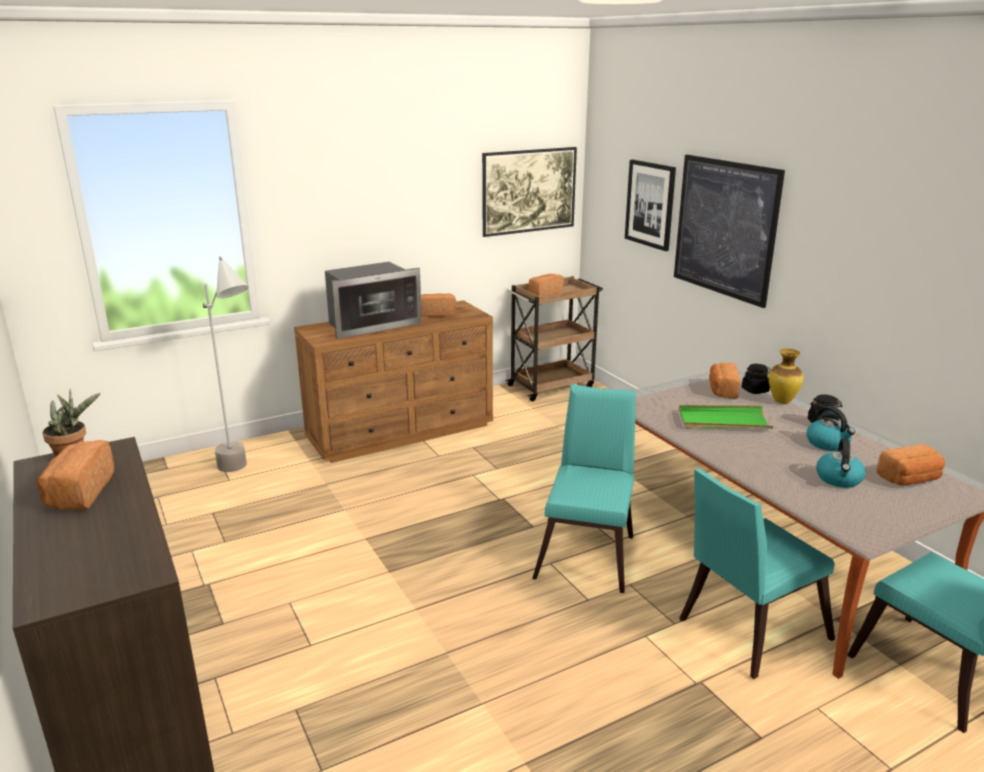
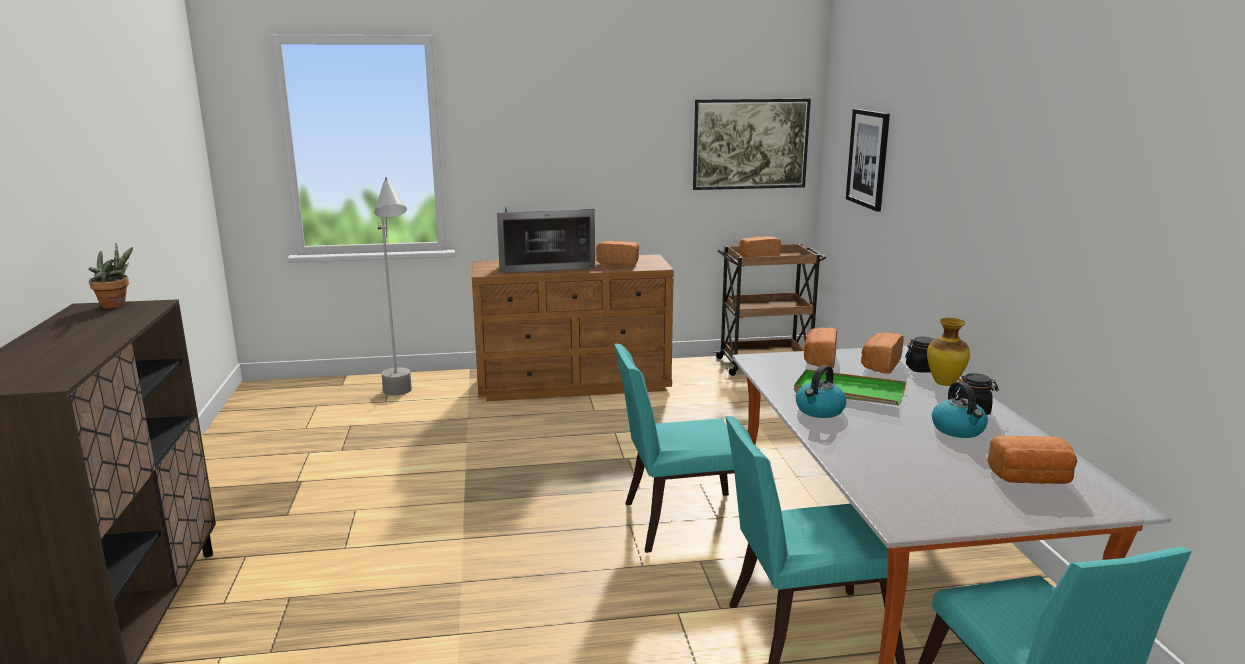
camera: 20 degrees right, 5 degrees down
bread [36,440,114,510] -> bread moved to [804,327,837,368]
turquoise chair [532,384,636,593] -> turquoise chair turned 135 degrees counterclockwise [614,344,734,553]
picture [674,155,785,308] -> none
kettle [816,438,866,488] -> kettle moved to [796,365,846,418]

